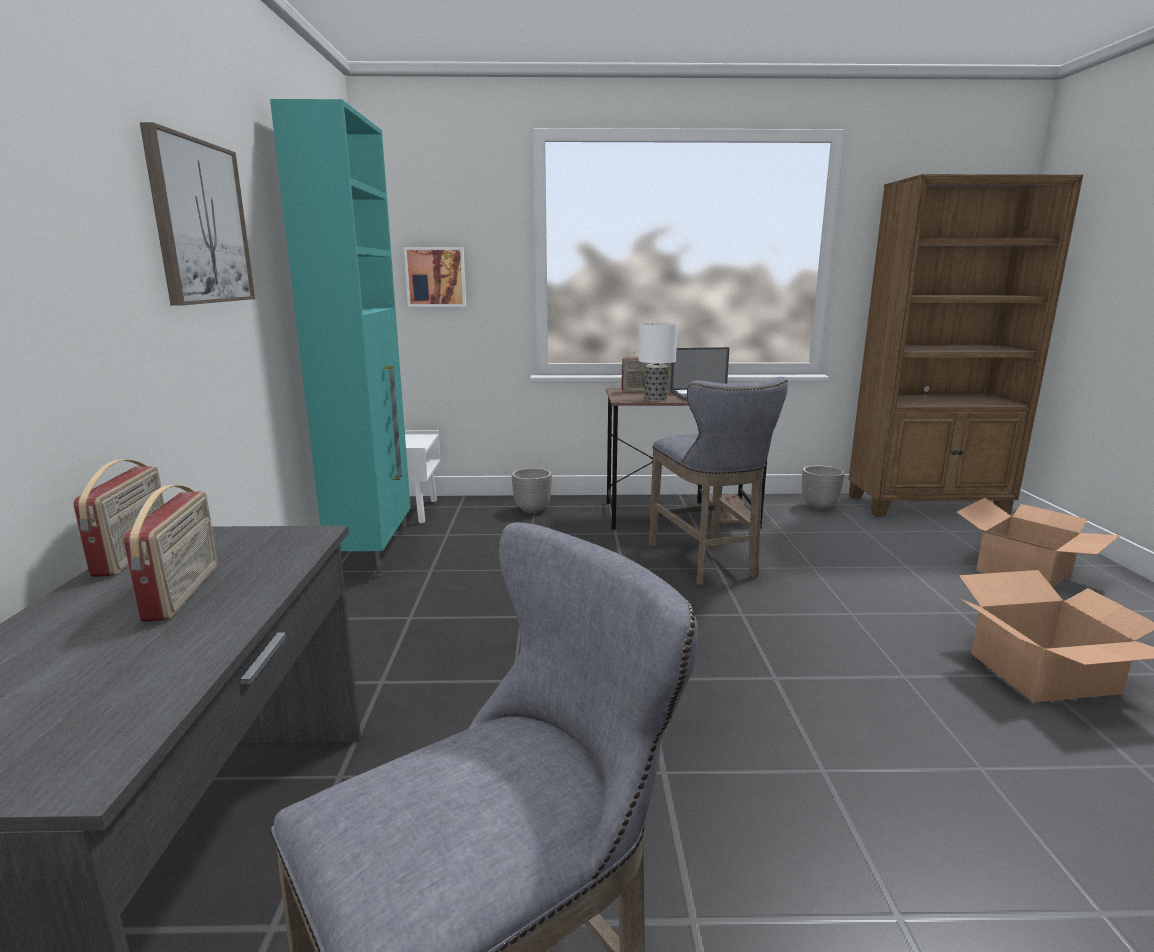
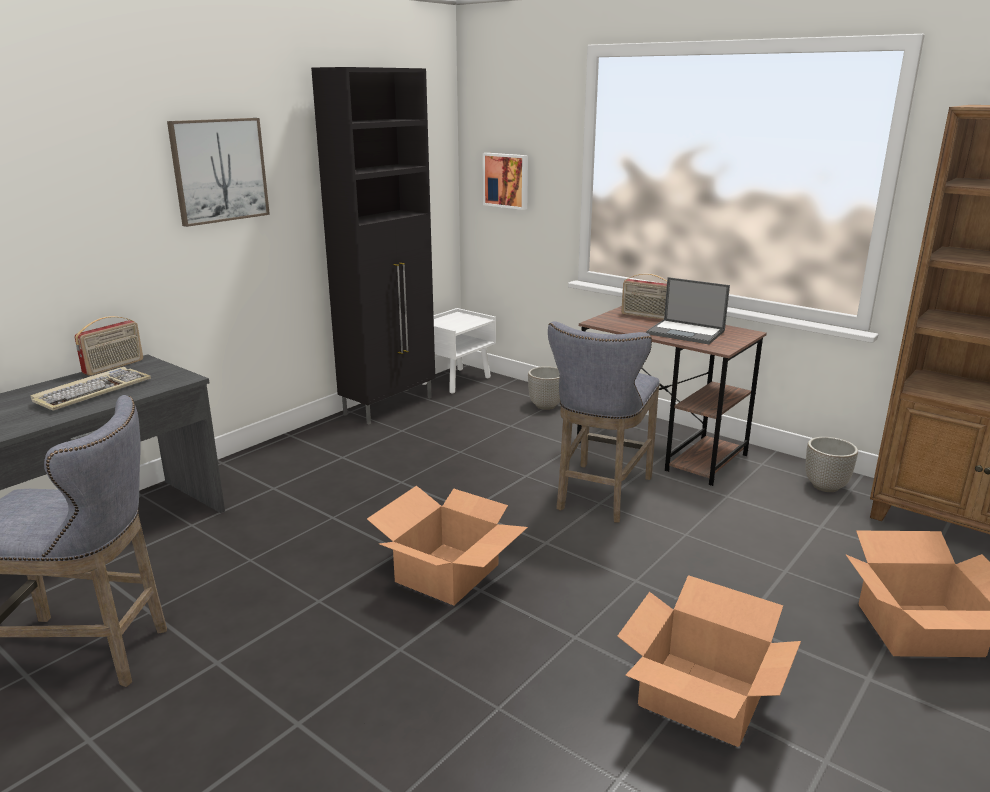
camera: 40 degrees right, 5 degrees up
radio [124,485,218,622] -> keyboard [30,367,151,411]
turquoise cabinet [270,99,411,576] -> black cabinet [311,67,435,424]
table lamp [638,323,678,402] -> none
none -> cardboard box [367,486,528,605]

